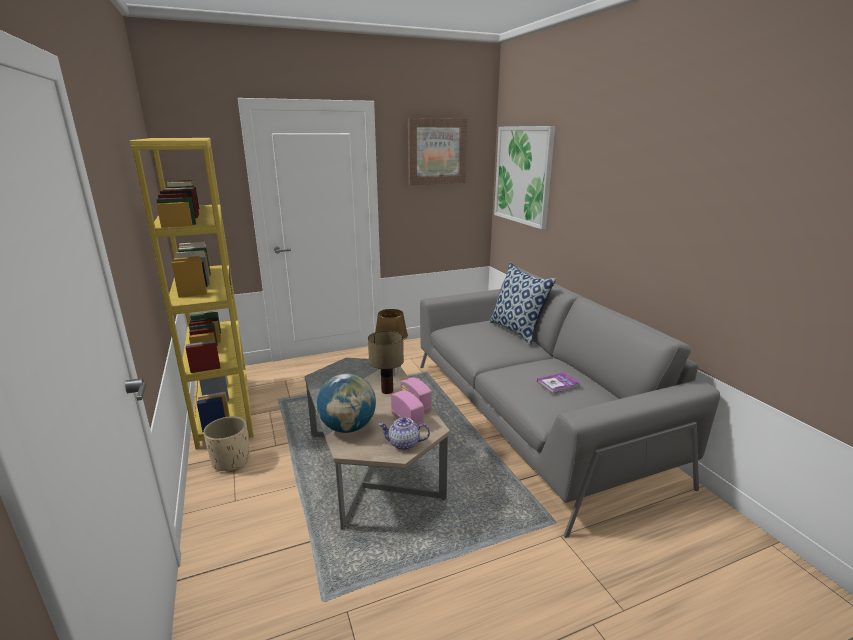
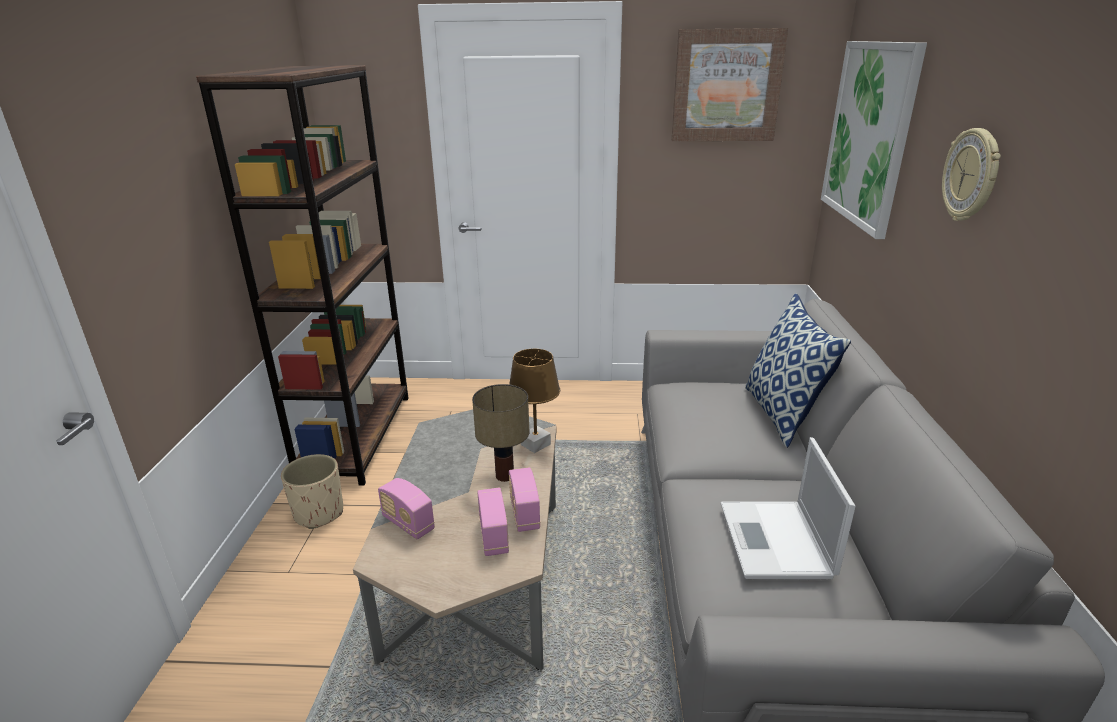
camera: 25 degrees right, 5 degrees up
yellow bookcase [130,138,254,449] -> brown bookcase [196,65,409,486]
globe [317,373,376,433] -> radio [378,478,435,539]
teapot [378,417,430,450] -> none
book [537,372,581,394] -> laptop [721,437,856,579]
none -> wall clock [942,128,1001,221]

